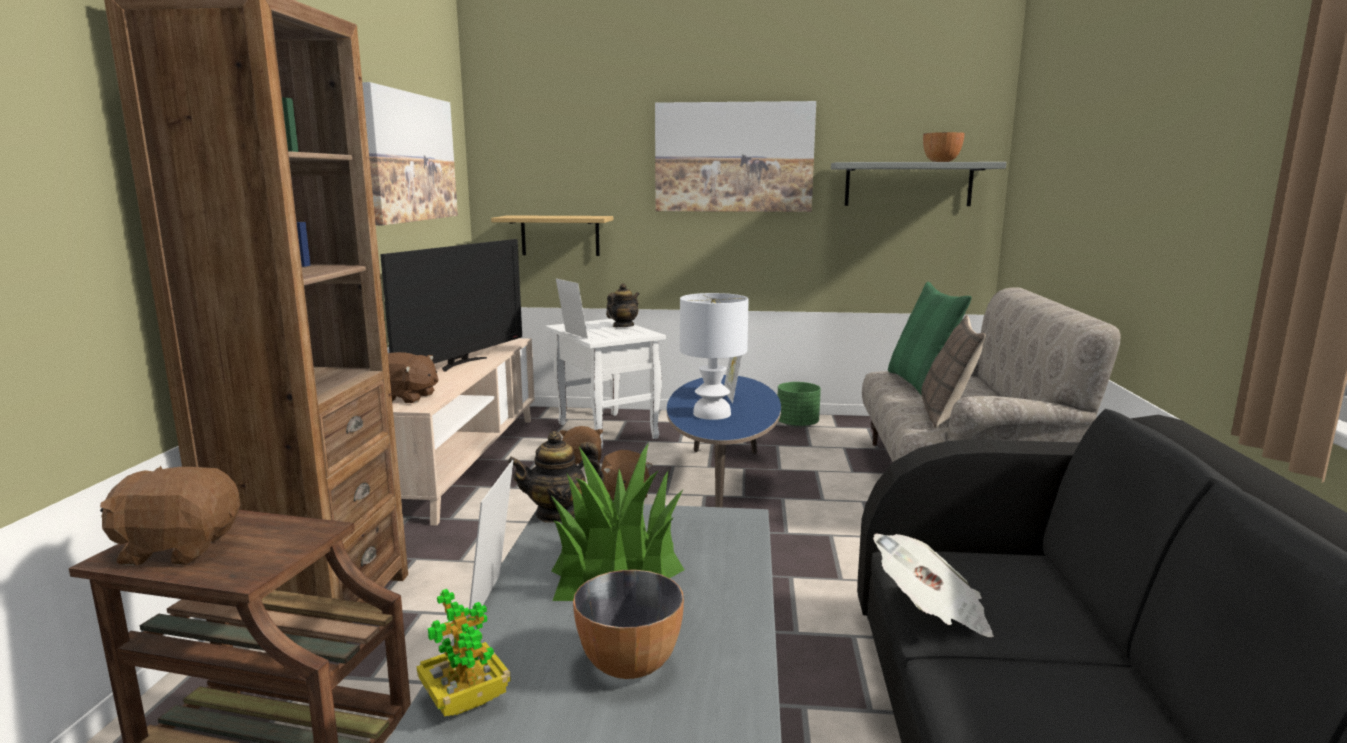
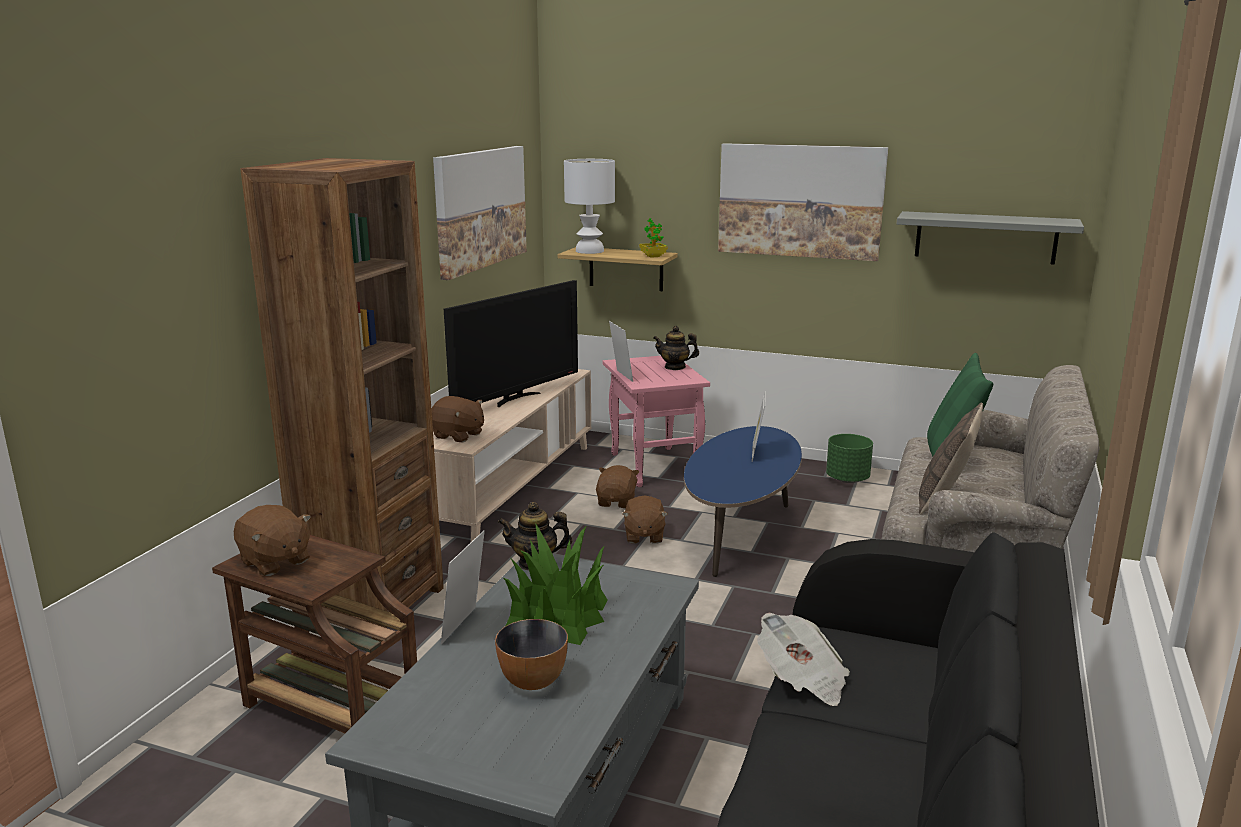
camera: 15 degrees right, 5 degrees up
brown plush toy [100,466,240,566] -> brown plush toy turned 150 degrees counterclockwise [234,505,311,576]
potted plant [417,589,511,717] -> potted plant moved to [639,218,668,258]
white side table [545,319,666,449] -> pink side table [603,356,710,487]
teapot [606,283,639,327] -> teapot turned 135 degrees counterclockwise [653,326,699,370]
white table lamp [680,293,749,420] -> white table lamp moved to [564,159,615,254]
bowl [923,132,965,162] -> none

